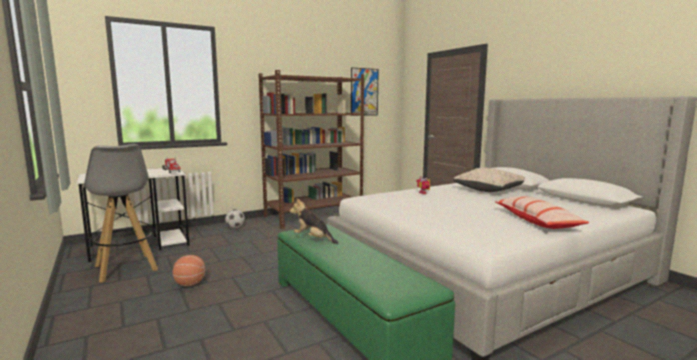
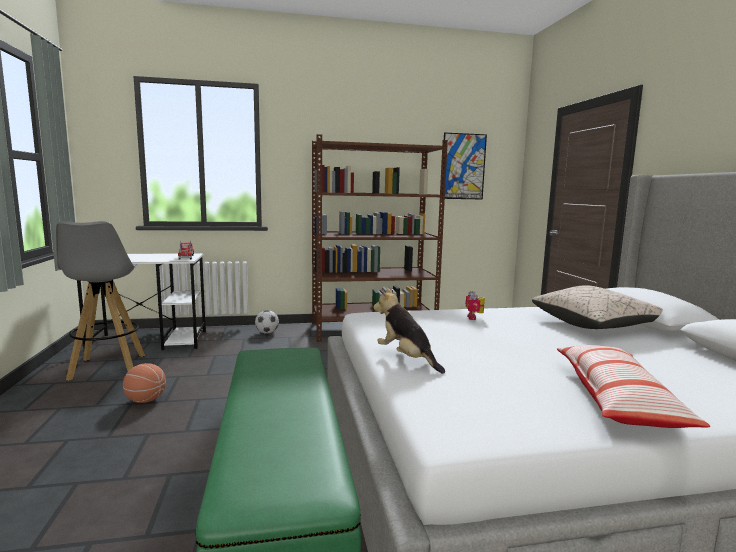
camera: 20 degrees right, 0 degrees up
plush toy [290,198,339,244] -> plush toy moved to [373,287,445,374]

